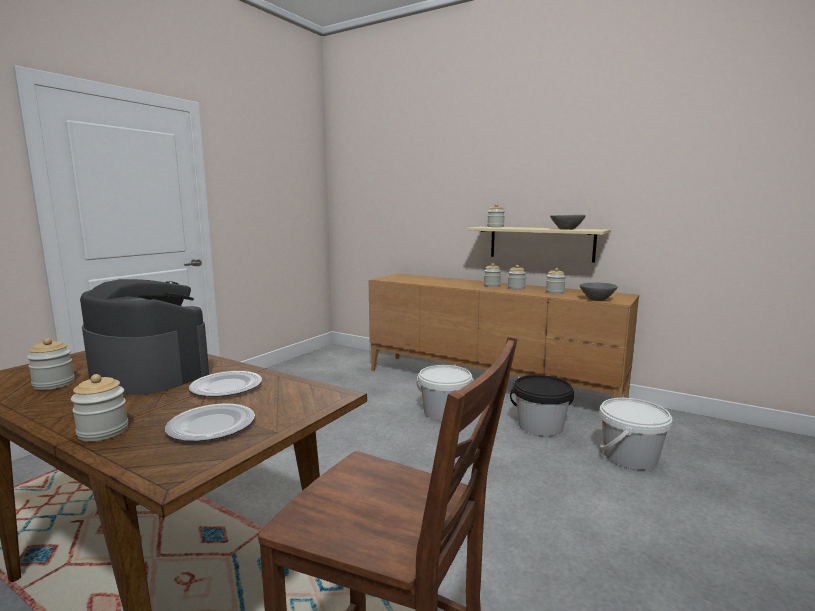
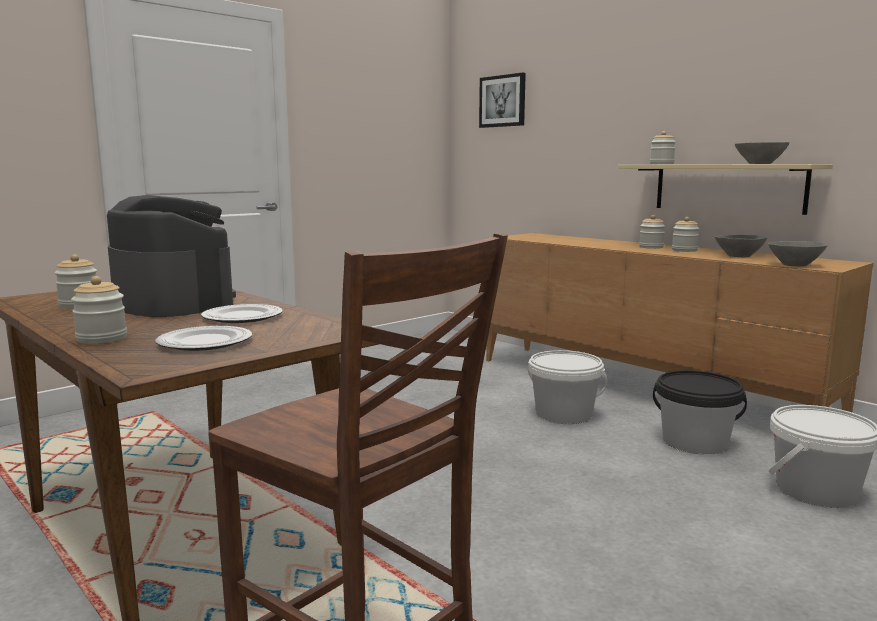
camera: 15 degrees right, 0 degrees up
jar [546,268,566,294] -> grey bowl [715,235,767,257]
none -> picture [479,73,526,128]

